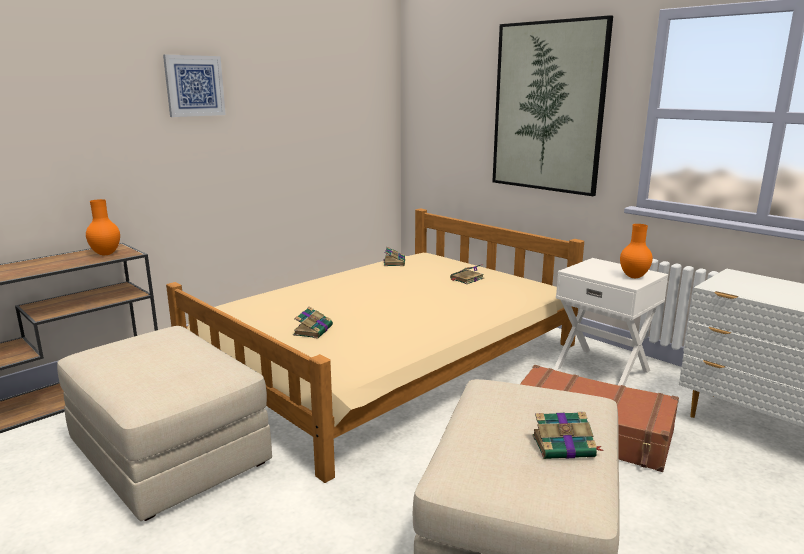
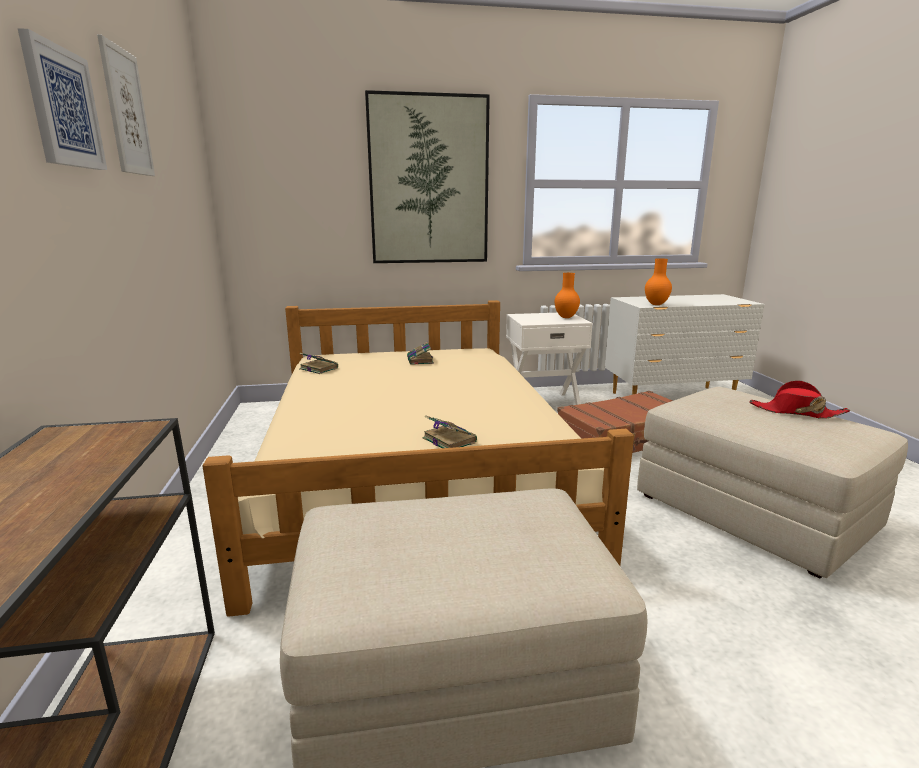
camera: 55 degrees left, 0 degrees up
orange vase [86,199,120,255] -> orange vase moved to [645,258,672,305]
book [532,412,604,459] -> red hat [749,380,851,419]
none -> picture [97,34,155,176]

